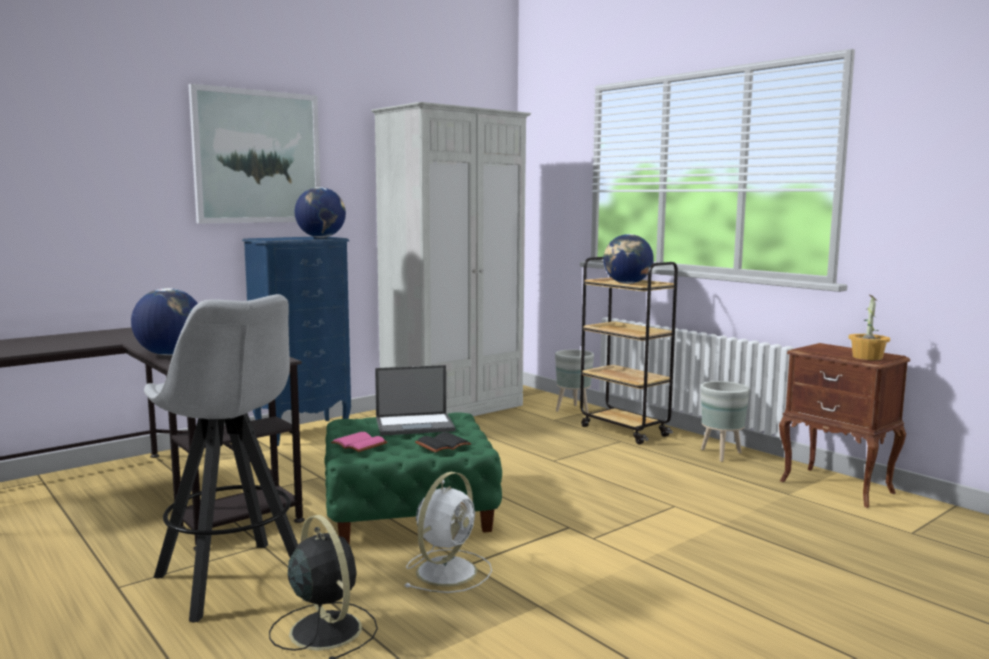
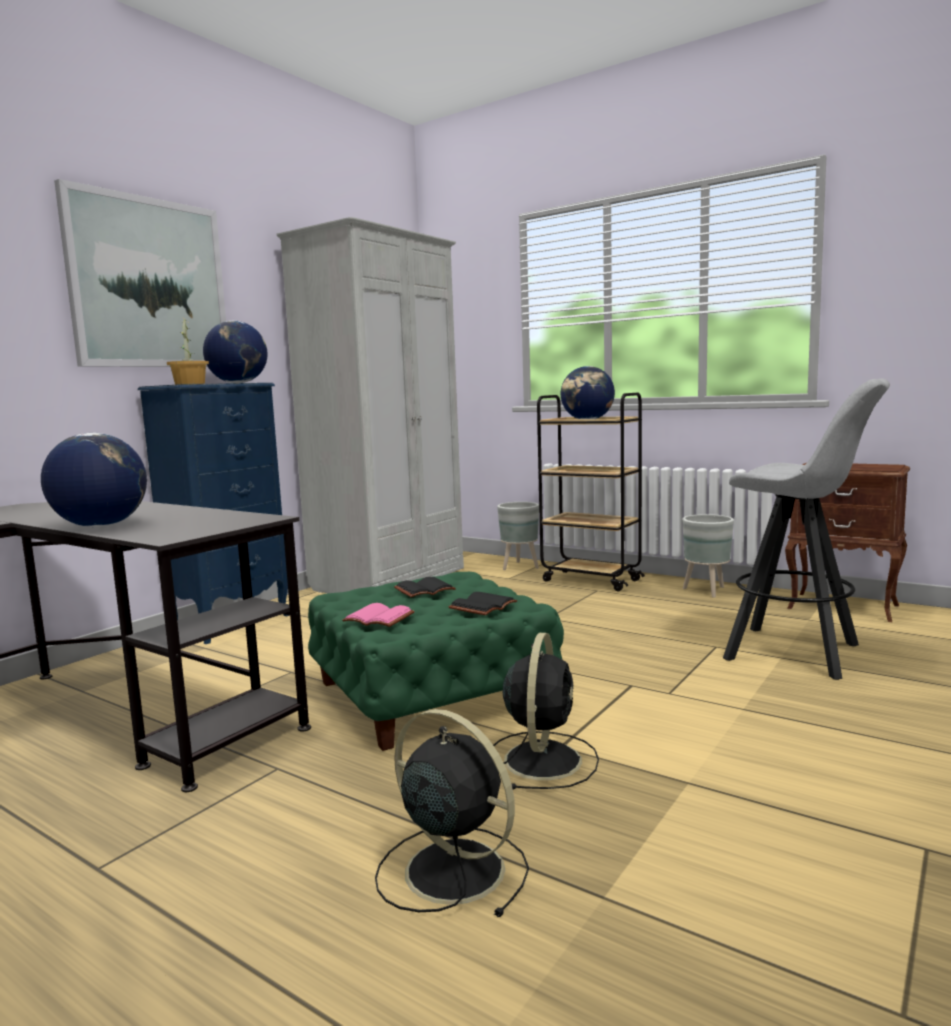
camera: 15 degrees left, 0 degrees up
grey stool [144,294,298,622] -> grey stool moved to [723,378,890,680]
laptop [375,365,455,436] -> black book [394,577,456,597]
white fan [405,472,492,593] -> black fan [493,633,599,789]
potted plant [848,295,890,360] -> potted plant moved to [167,320,209,385]

